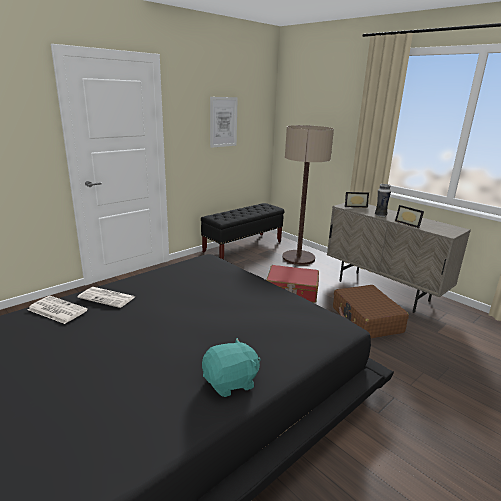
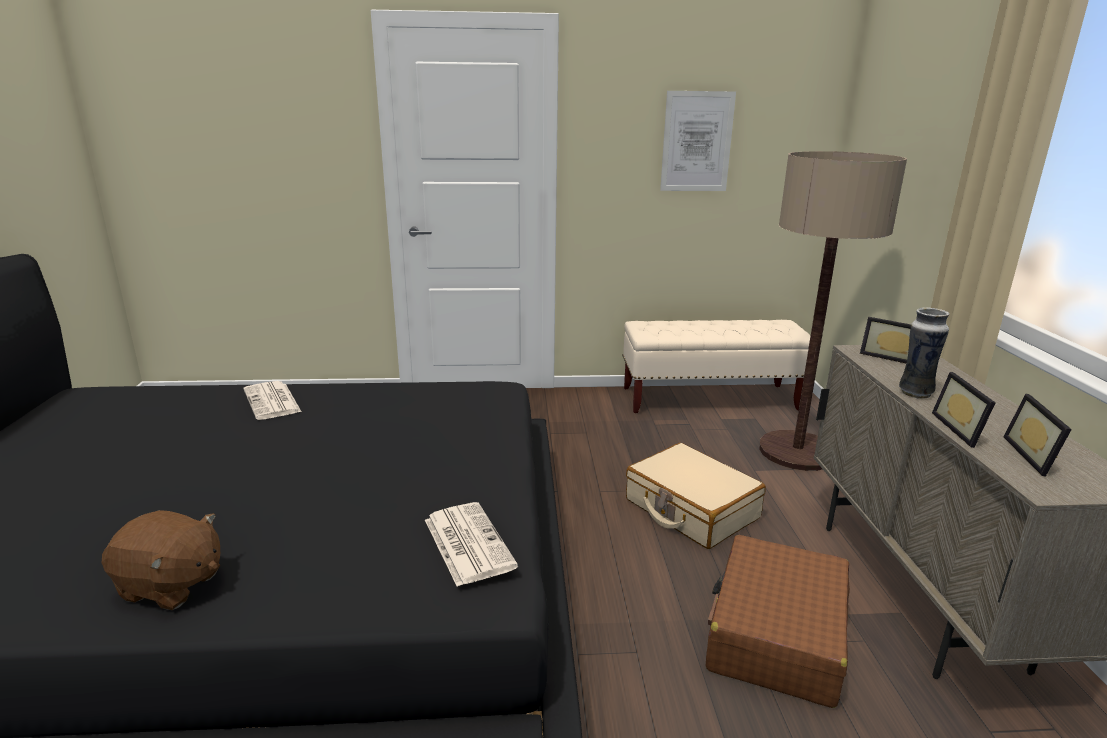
camera: 40 degrees right, 0 degrees up
newspaper [28,296,88,324] -> newspaper moved to [425,502,518,587]
black bench [201,203,284,260] -> beige bench [622,320,811,413]
turquoise plush toy [202,338,261,397] -> brown plush toy [102,510,220,610]
red suitcase [266,265,319,303] -> beige suitcase [626,443,766,549]
none -> picture frame [1003,394,1072,477]

